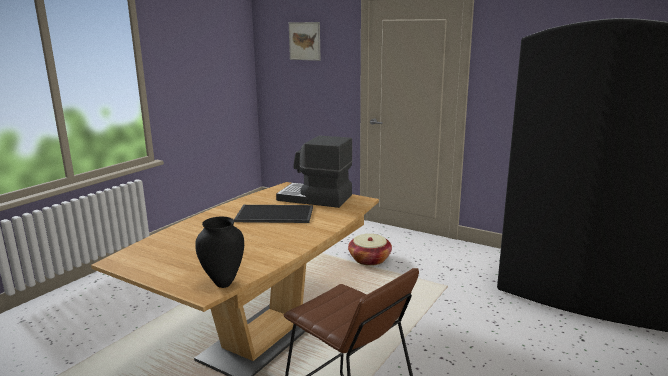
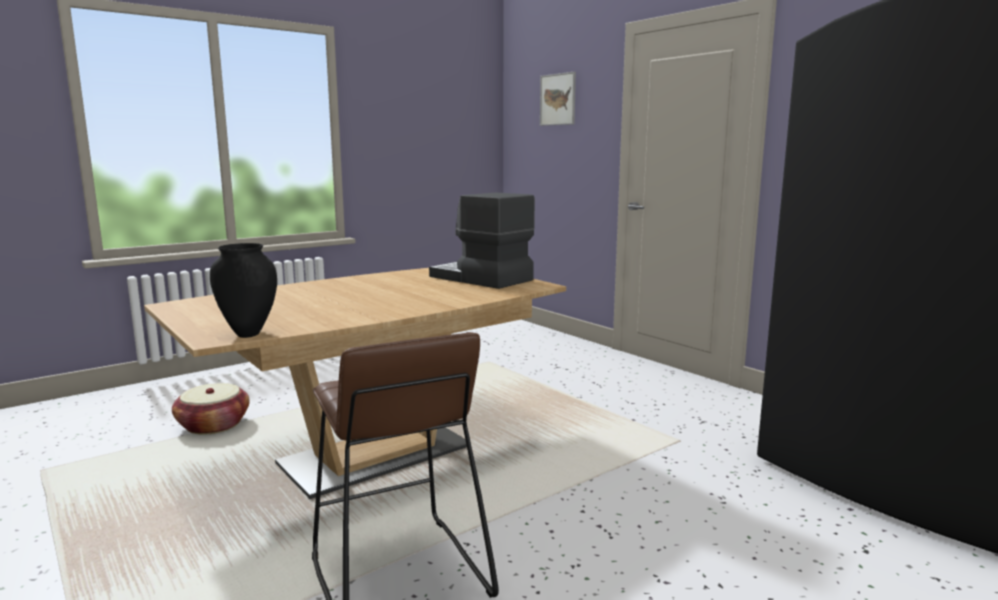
camera: 20 degrees right, 5 degrees down
tray [234,205,313,223] -> none
basket [348,234,392,266] -> basket moved to [172,383,250,435]

